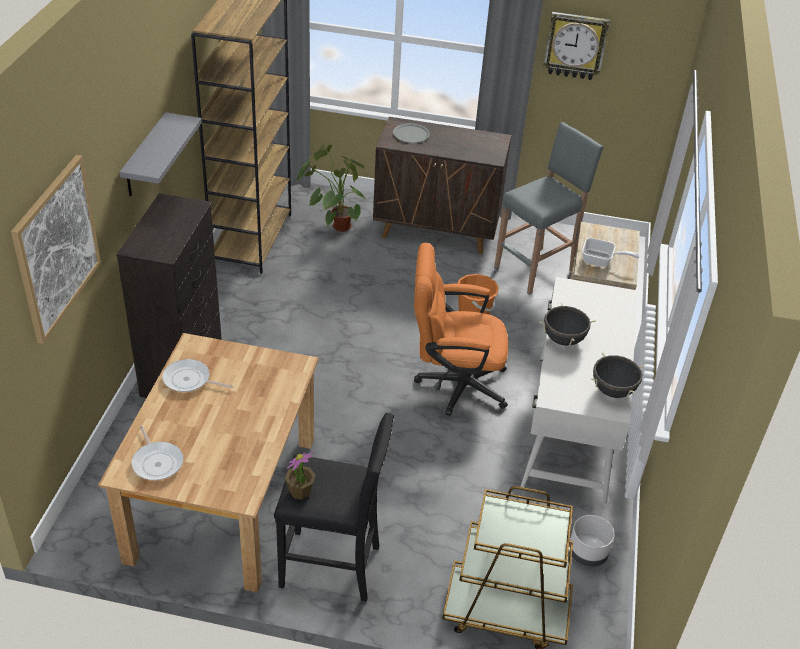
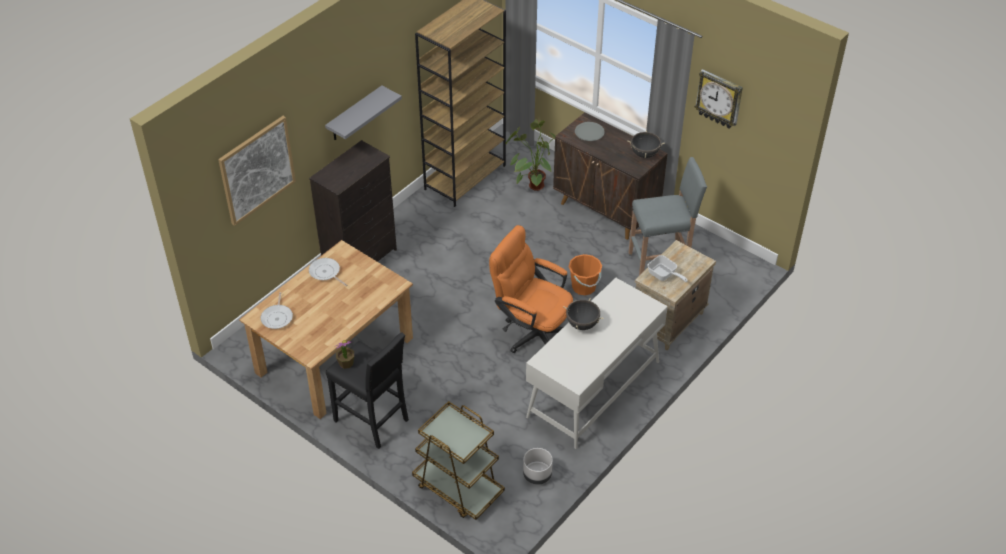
camera: 30 degrees right, 5 degrees up
black cooking pot [591,353,644,398] -> black cooking pot moved to [627,130,665,158]

